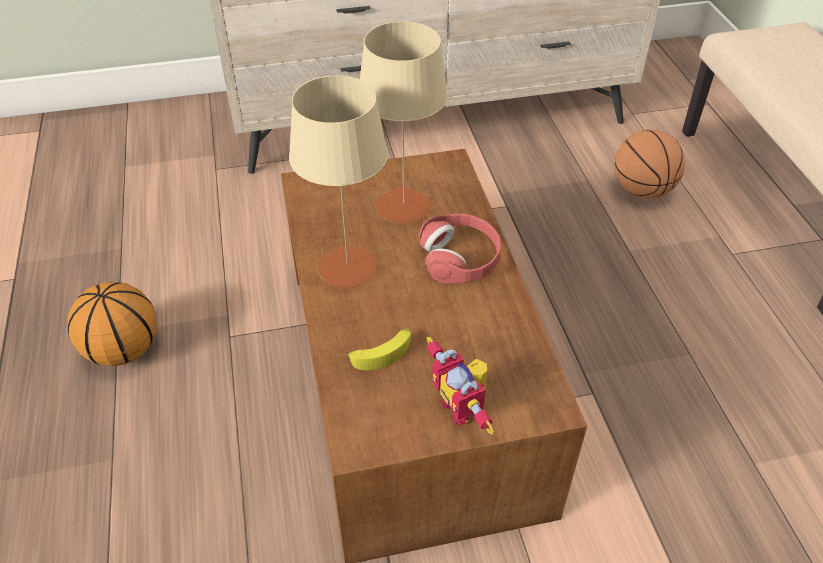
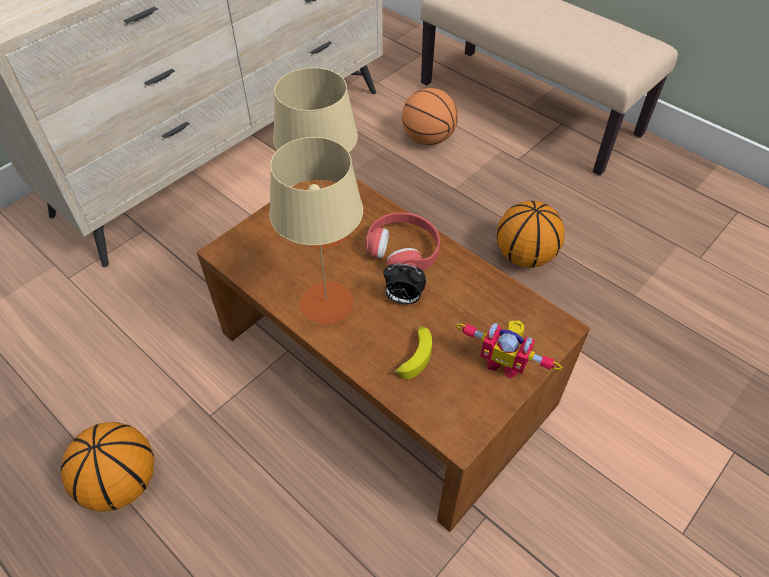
camera: 35 degrees left, 5 degrees up
none -> alarm clock [383,264,426,304]
none -> basketball [497,201,565,268]

